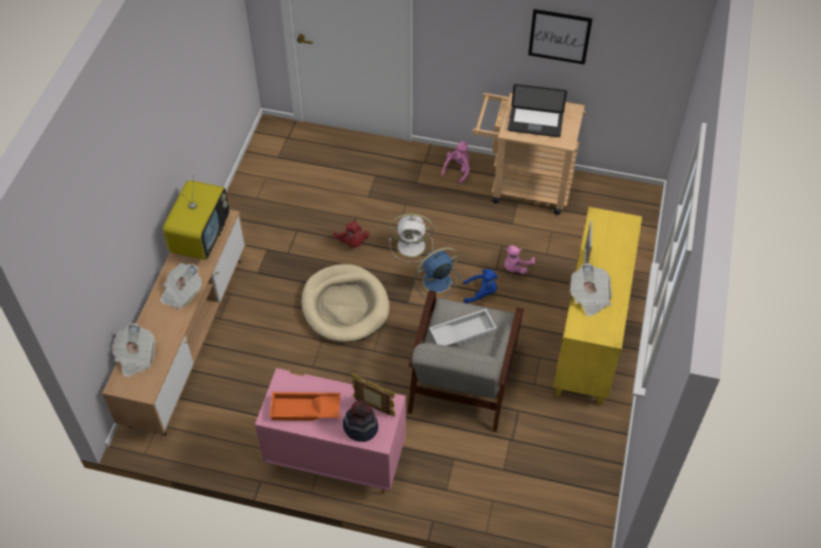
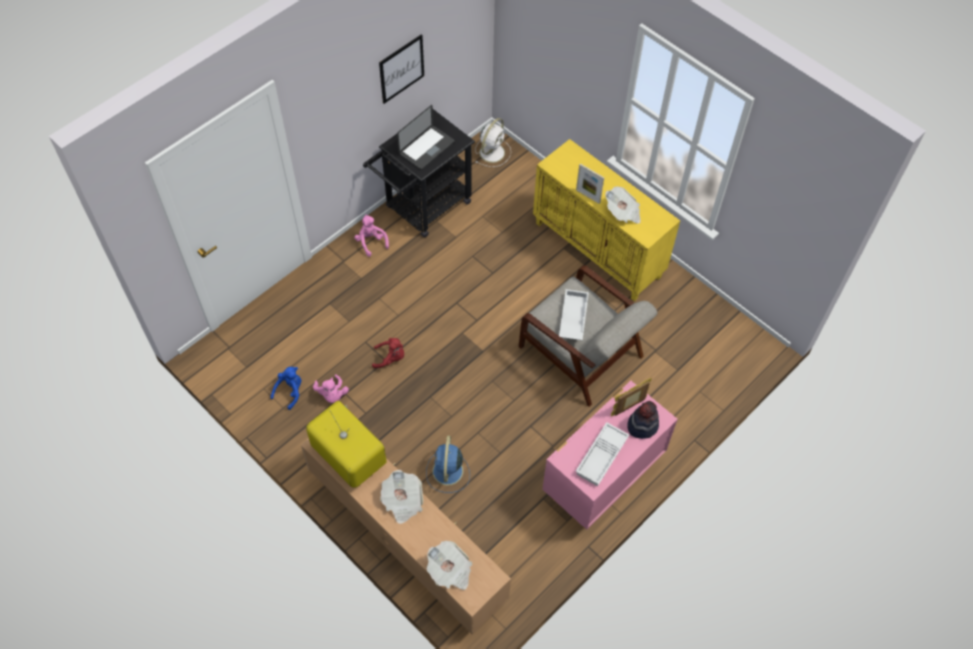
camera: 60 degrees left, 5 degrees up
orange tray [270,392,340,421] -> white tray [575,422,629,486]
beige dog bed [301,264,390,342] -> none
white fan [389,214,433,262] -> white fan moved to [475,118,511,167]
blue fan [415,247,461,301] -> blue fan moved to [426,436,470,493]
blue plush toy [463,269,498,303] -> blue plush toy moved to [270,367,301,410]
beige cart [472,93,585,215] -> black cart [363,109,475,237]
pink plush toy [504,245,535,274] -> pink plush toy moved to [313,374,349,403]

